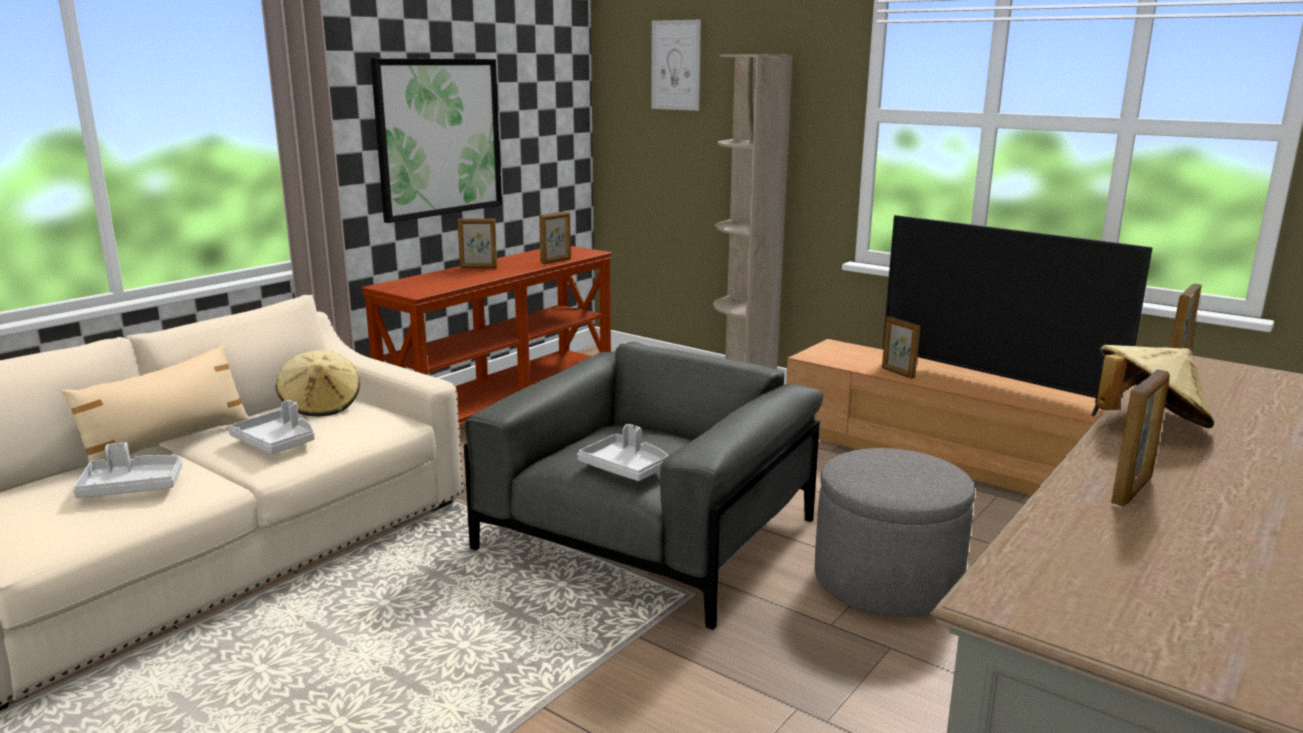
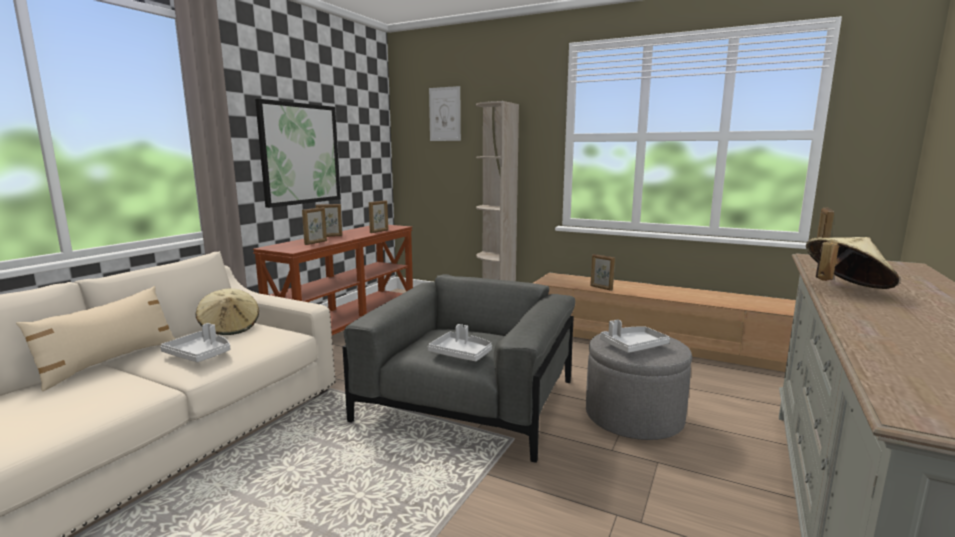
camera: 10 degrees left, 5 degrees down
grey tray [73,442,182,498] -> grey tray moved to [600,320,670,353]
television [883,215,1152,416] -> none
picture frame [1111,369,1170,506] -> picture frame moved to [302,207,327,245]

